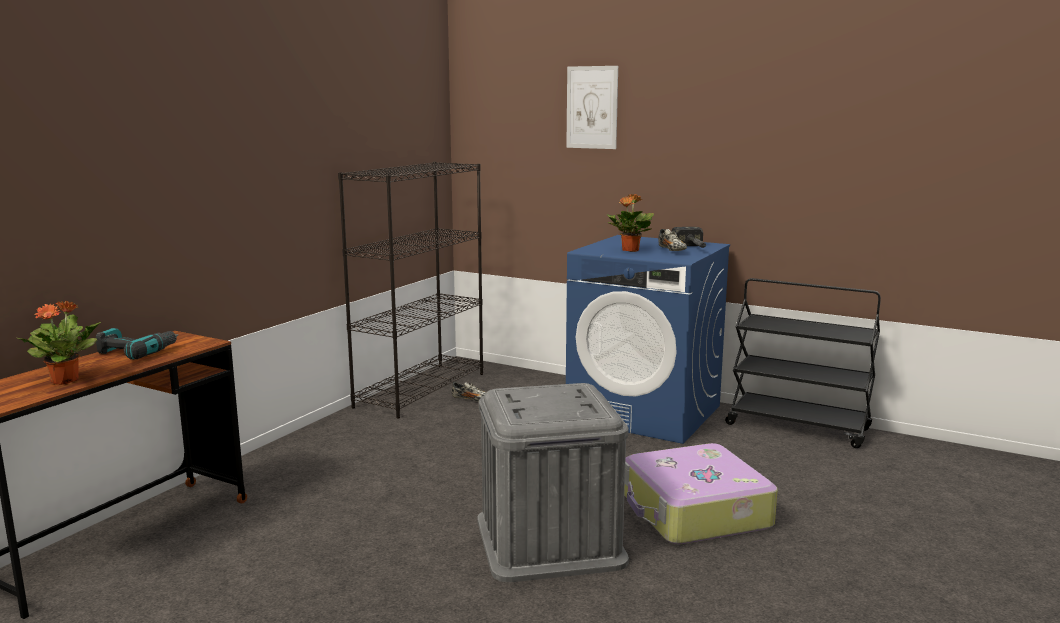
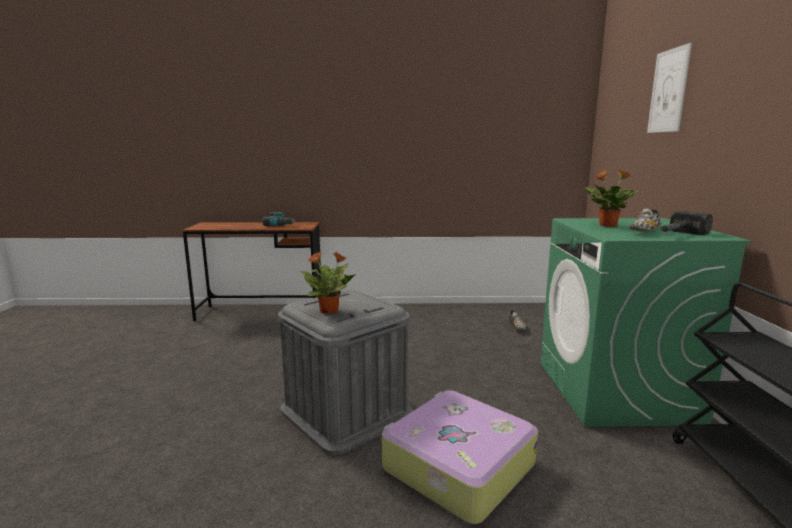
camera: 60 degrees right, 0 degrees up
potted plant [17,301,101,385] -> potted plant moved to [300,251,356,314]
black bookcase [338,162,483,419] -> none
blue washing machine [566,235,730,444] -> green washing machine [540,218,751,427]

